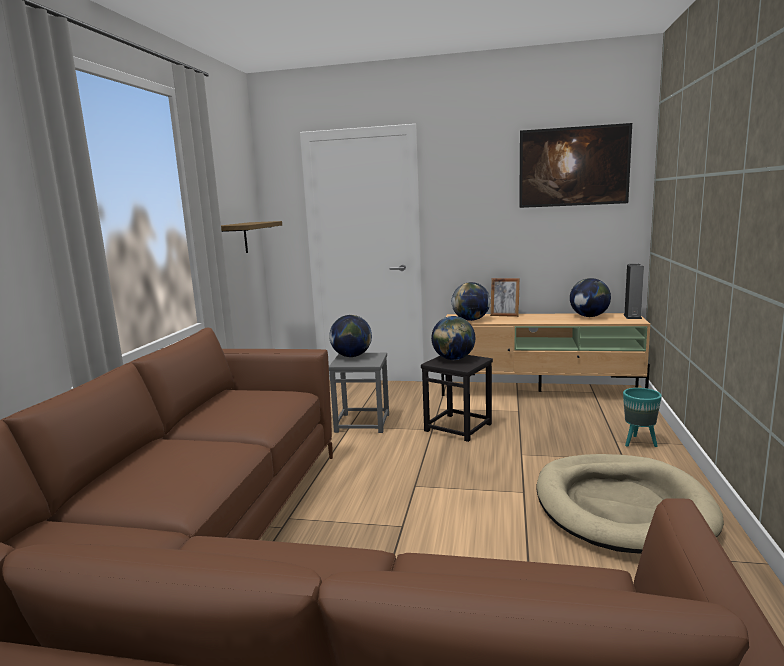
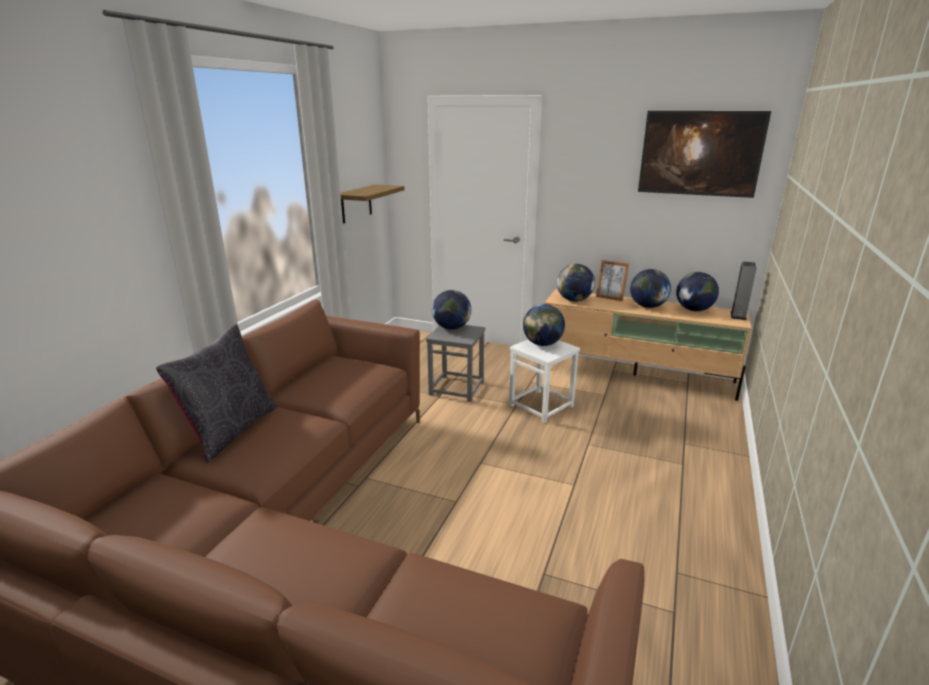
camera: 10 degrees right, 10 degrees up
black stool [421,355,493,442] -> white stool [509,339,580,423]
beige dog bed [537,454,724,554] -> none
turquoise planter [623,388,662,447] -> none
none -> black pillow [156,325,277,463]
none -> globe [630,269,671,308]

